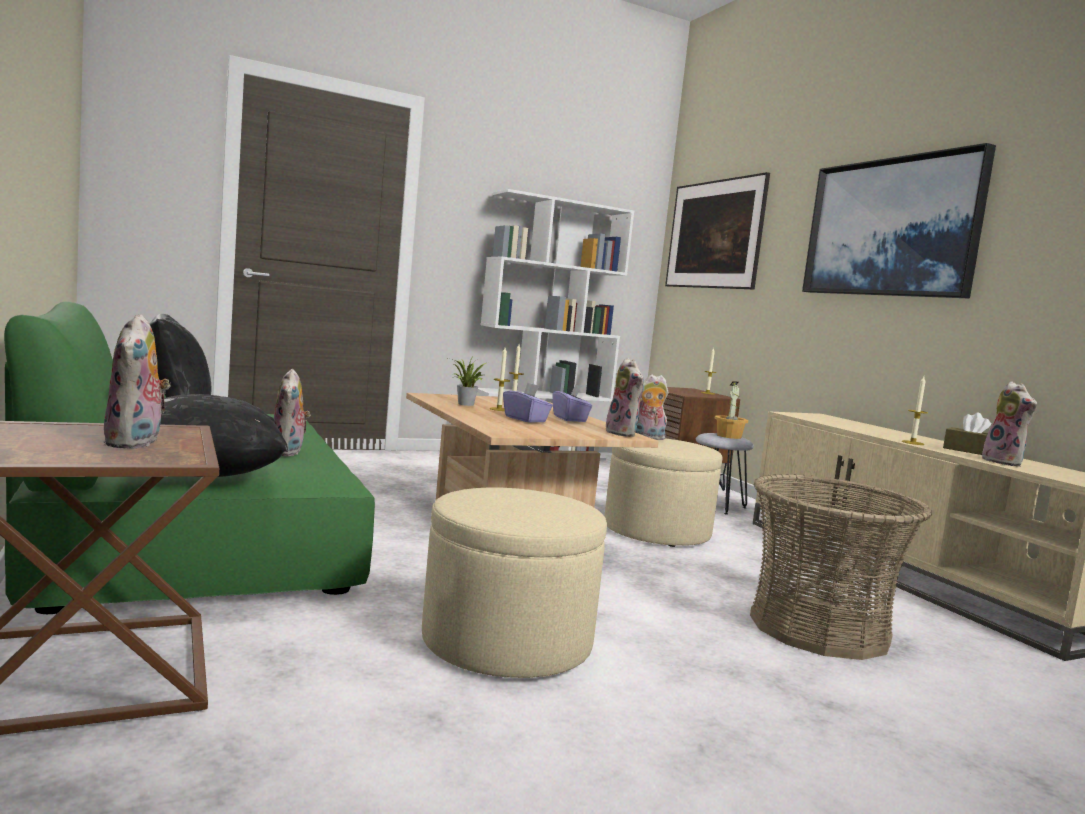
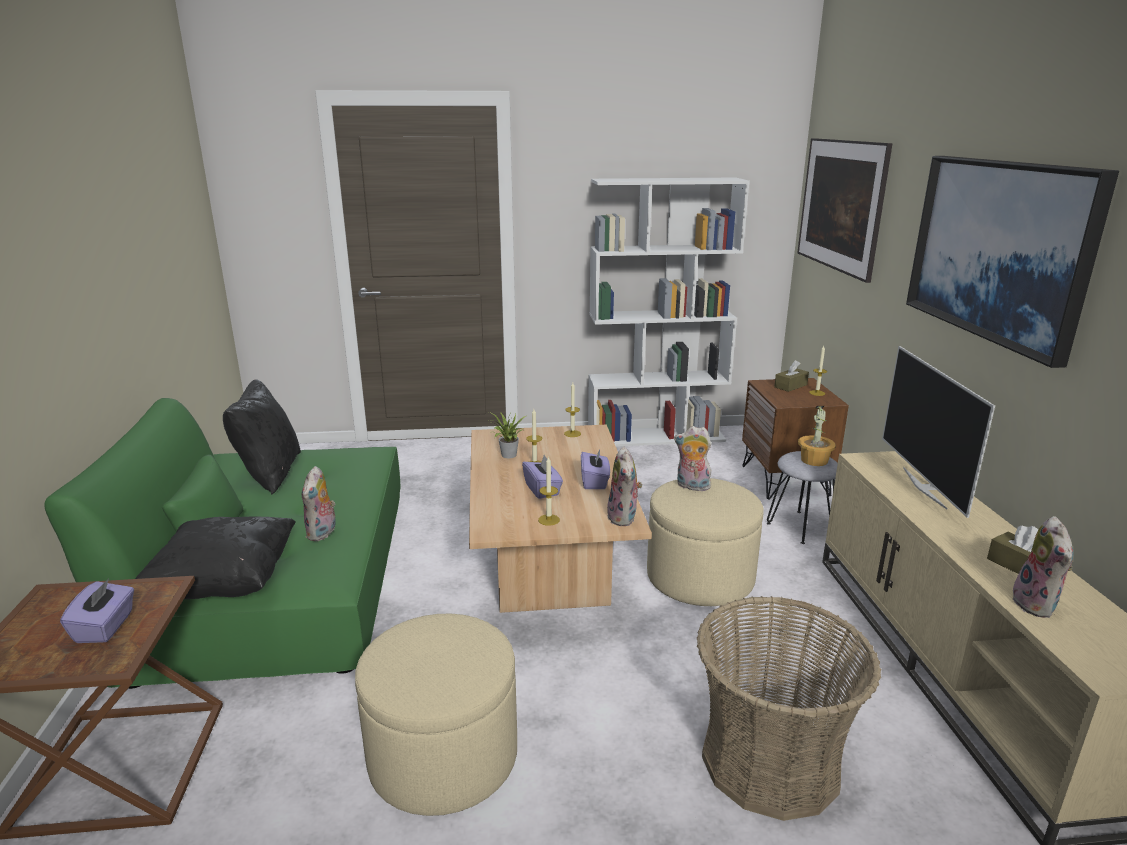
camera: 20 degrees right, 15 degrees up
plush toy [103,314,171,449] -> purple tissue box [60,578,134,643]
candle [902,376,928,445] -> candle moved to [538,456,560,526]
none -> brown tissue box [774,360,809,392]
none -> television [882,346,995,518]

